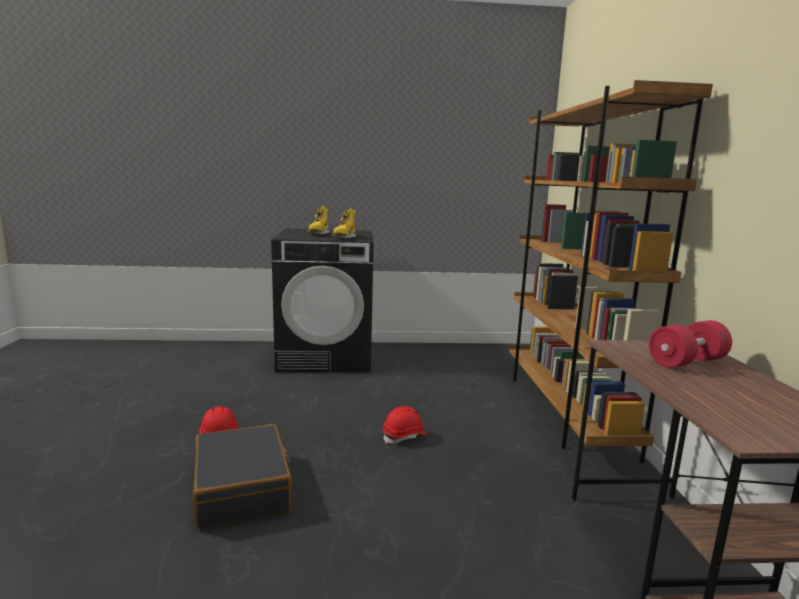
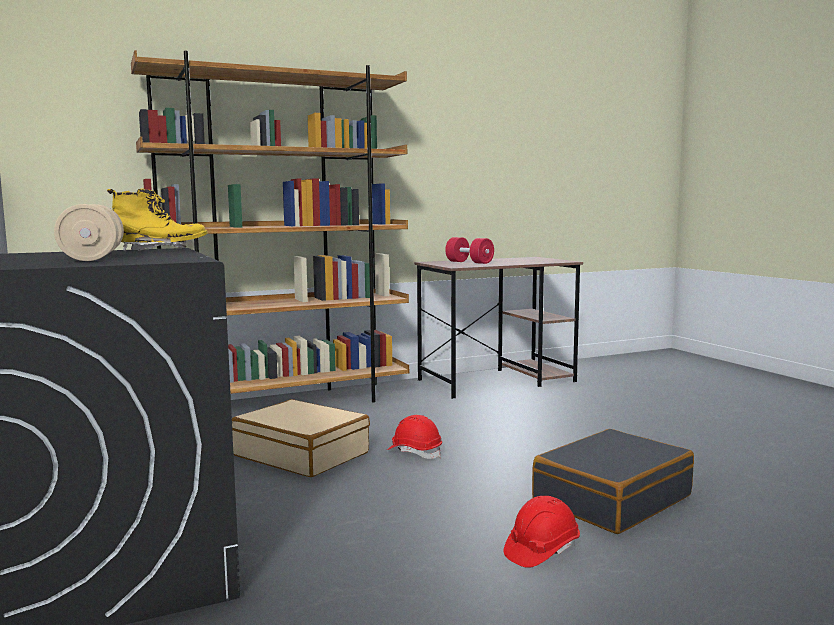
camera: 110 degrees left, 5 degrees down
yellow boot [307,206,329,234] -> beige dumbbell [54,204,124,261]
none -> beige suitcase [232,399,370,477]

